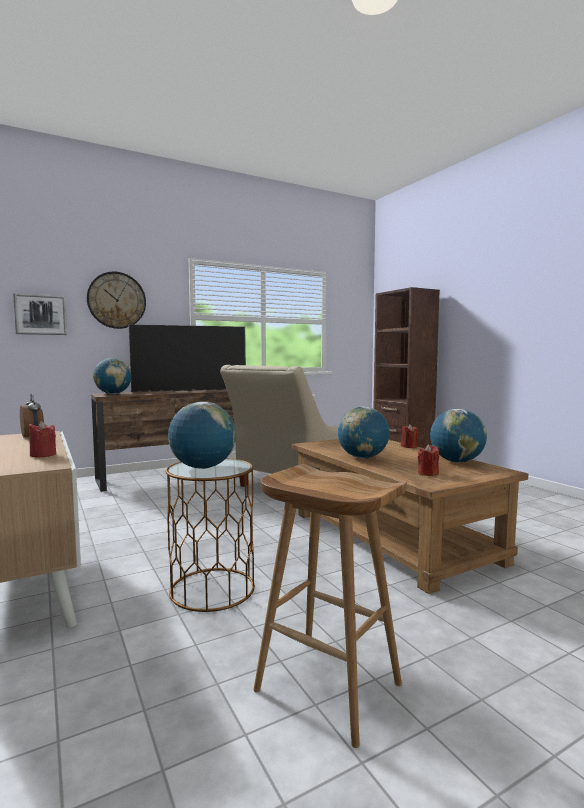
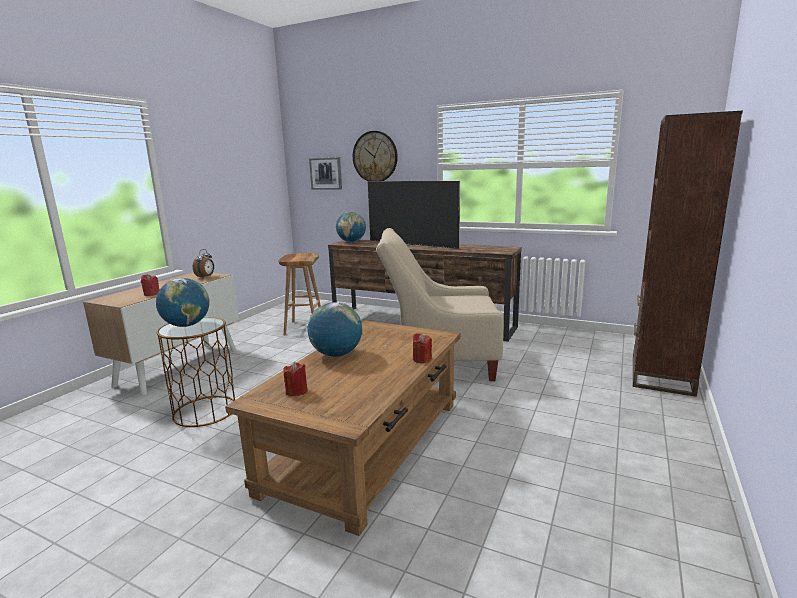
camera: 55 degrees right, 10 degrees up
brown stool [253,464,407,748] -> brown stool moved to [278,253,321,335]
globe [430,409,487,463] -> none

